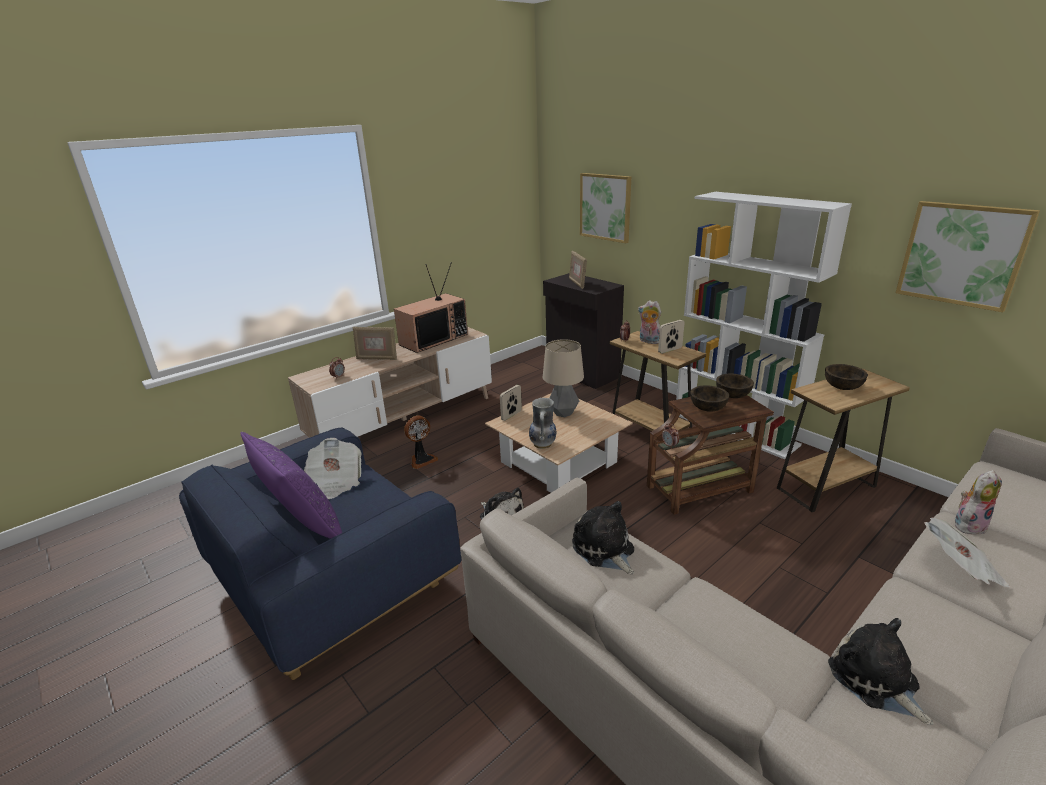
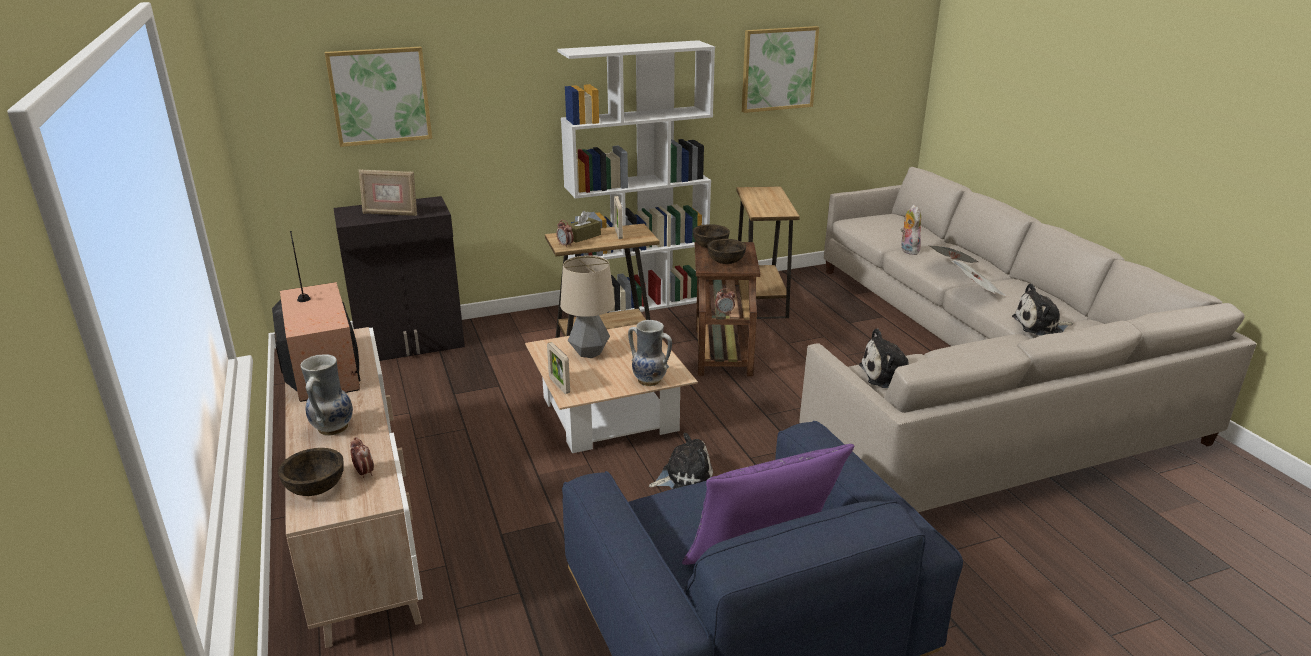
camera: 70 degrees left, 0 degrees up
newspaper [304,438,361,500] -> newspaper moved to [951,260,1008,297]
picture frame [353,327,397,360] -> vase [300,354,353,436]
fan [404,415,438,469] -> none
plush toy [638,300,661,344] -> brown tissue box [565,211,601,243]
brown bowl [825,364,868,390] -> brown bowl moved to [278,448,344,496]

